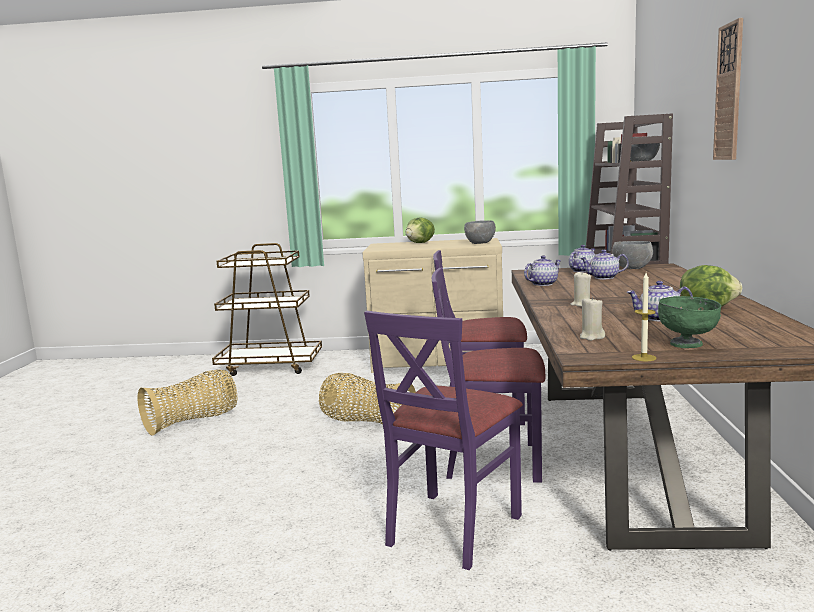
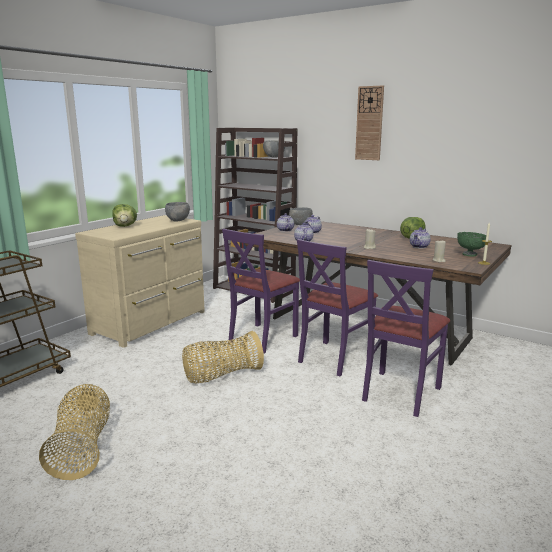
camera: 60 degrees left, 5 degrees up
purple chair [364,311,523,570] -> purple chair turned 60 degrees clockwise [362,260,450,417]

